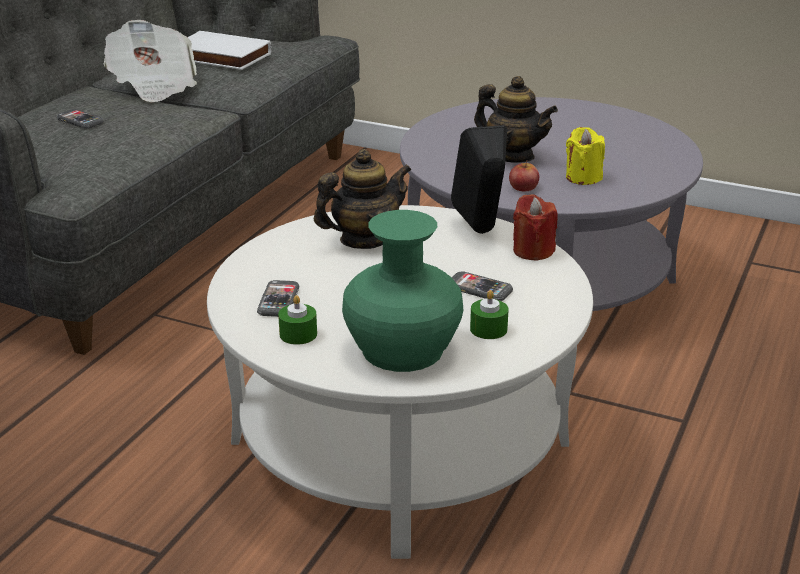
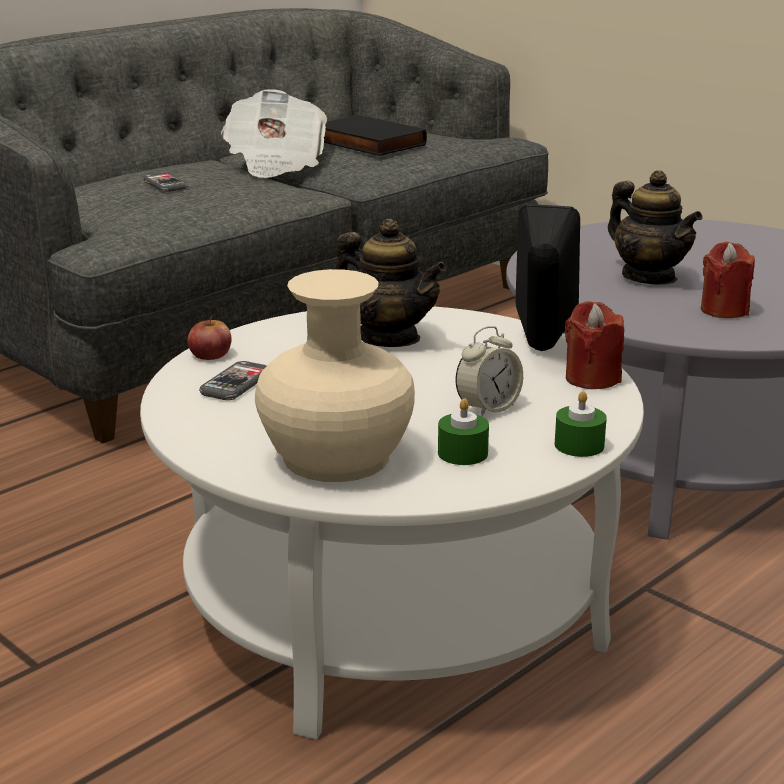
camera: 20 degrees right, 5 degrees down
white book [187,31,271,70] -> black book [324,114,427,156]
green candle [278,295,317,345] -> green candle moved to [555,391,607,457]
teapot [314,149,412,249] -> teapot turned 45 degrees clockwise [336,219,446,347]
green vase [342,210,464,372] -> beige vase [255,269,415,482]
phone [452,271,513,301] -> alarm clock [455,326,523,416]
apple [509,161,539,191] -> apple moved to [188,316,231,360]
yellow candle [566,127,605,185] -> red candle [701,242,755,318]

